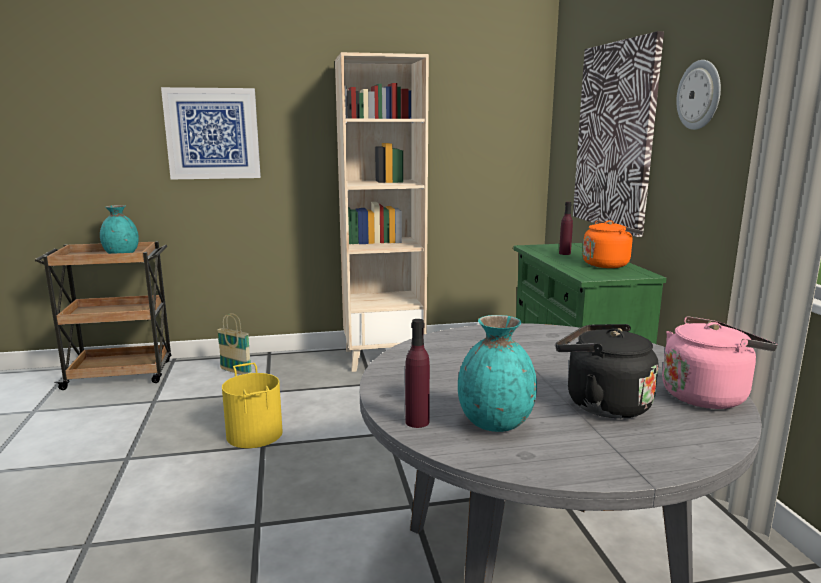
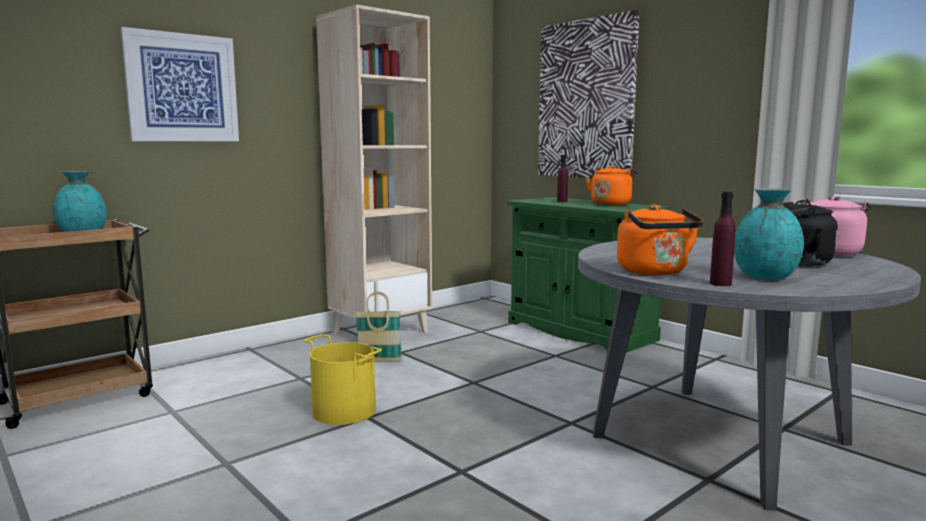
camera: 30 degrees left, 5 degrees down
basket [217,313,252,375] -> basket moved to [355,292,402,362]
wall clock [676,60,721,130] -> none
none -> orange kettle [617,204,704,275]

